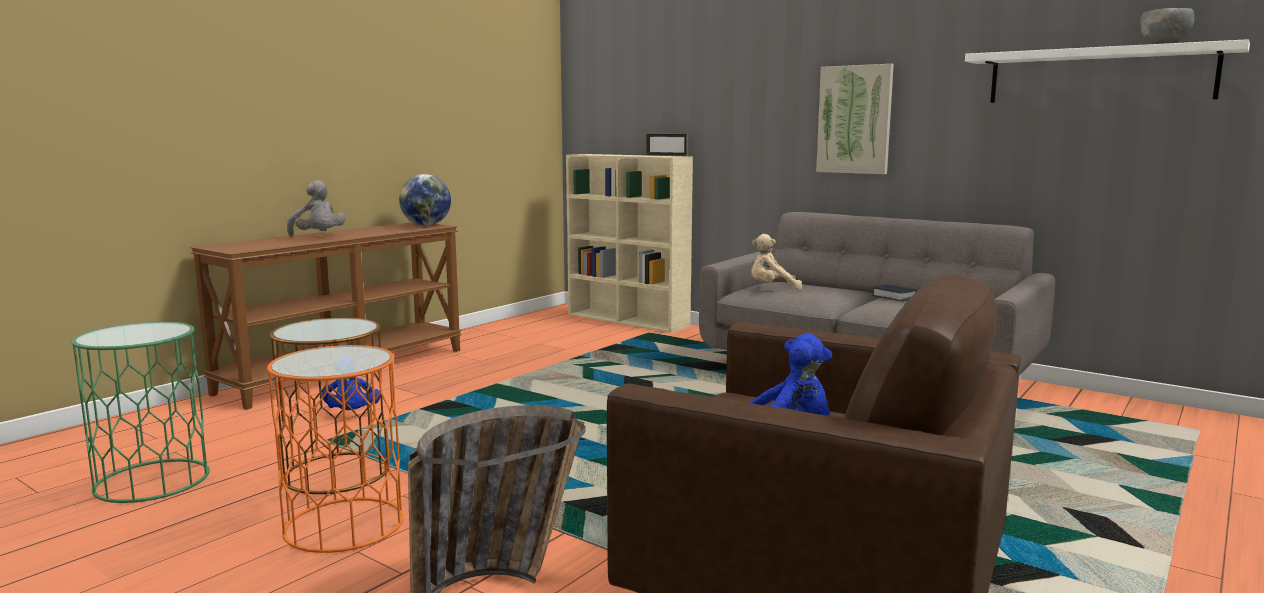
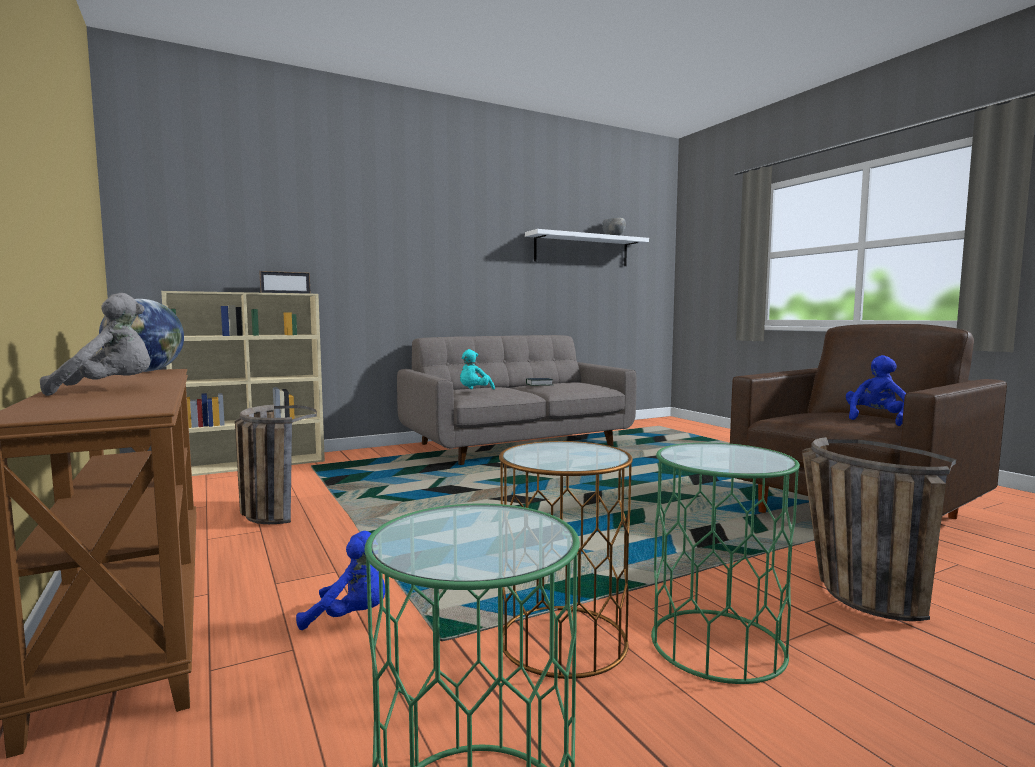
camera: 65 degrees left, 5 degrees down
orange side table [267,345,404,553] -> green side table [651,443,800,684]
beige plush toy [751,234,802,290] -> turquoise plush toy [460,349,495,389]
picture [816,64,894,174] -> none
none -> basket [235,405,317,524]

